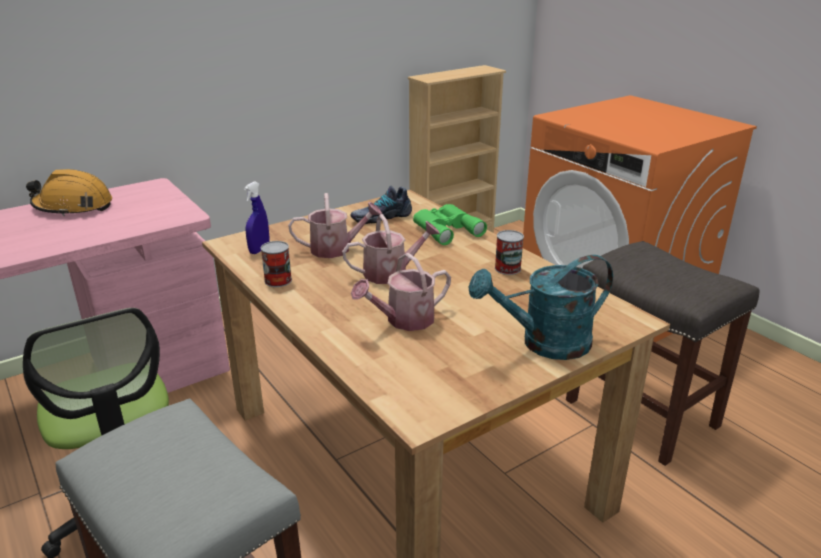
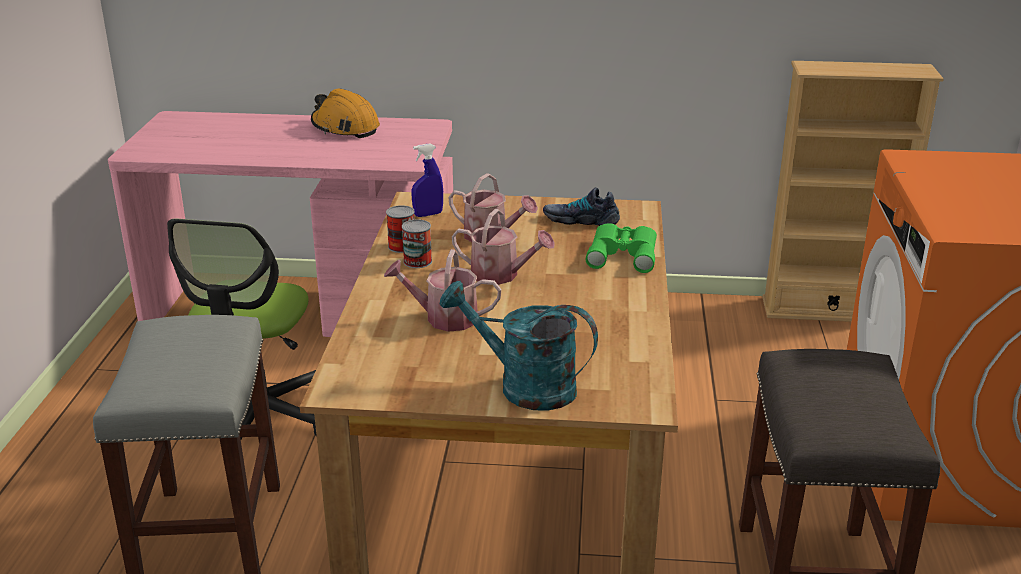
camera: 40 degrees right, 0 degrees up
can [495,230,524,275] -> can moved to [402,220,432,268]

